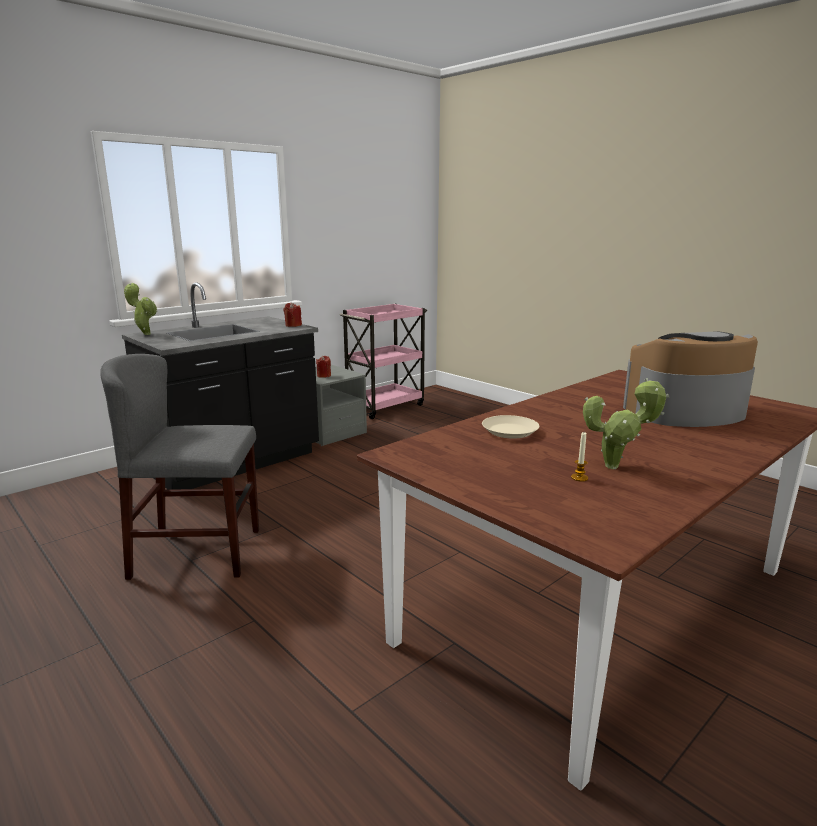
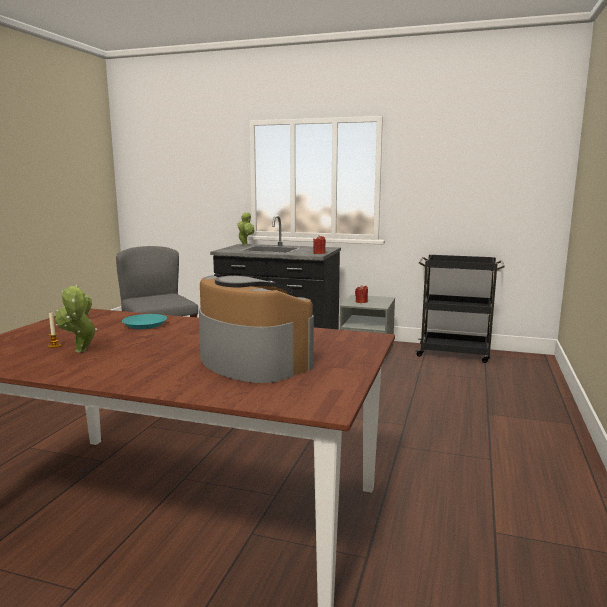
camera: 60 degrees right, 5 degrees down
pink cart [339,304,427,419] -> black cart [414,254,505,363]
beige plate [482,415,539,439] -> turquoise plate [122,314,167,329]

